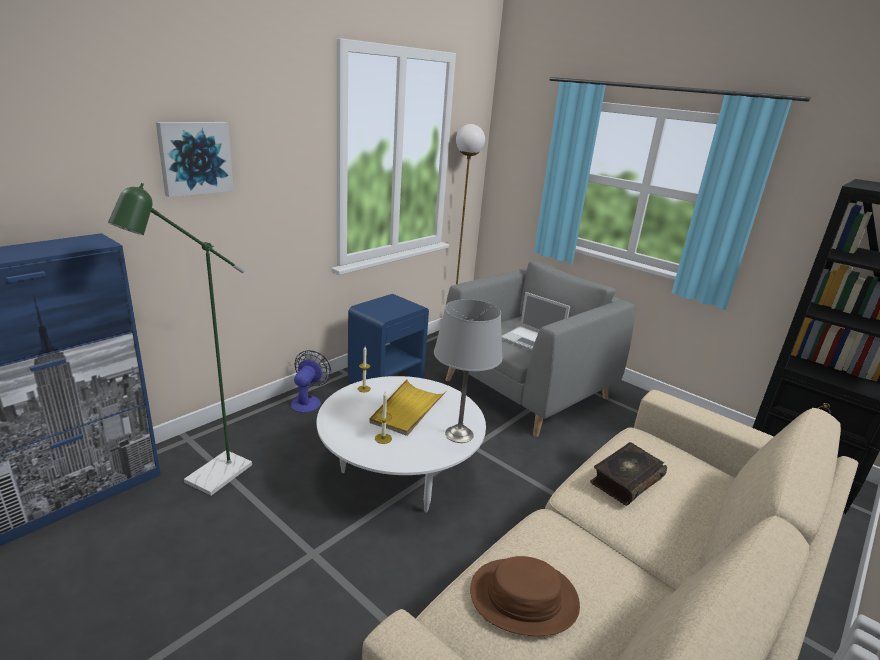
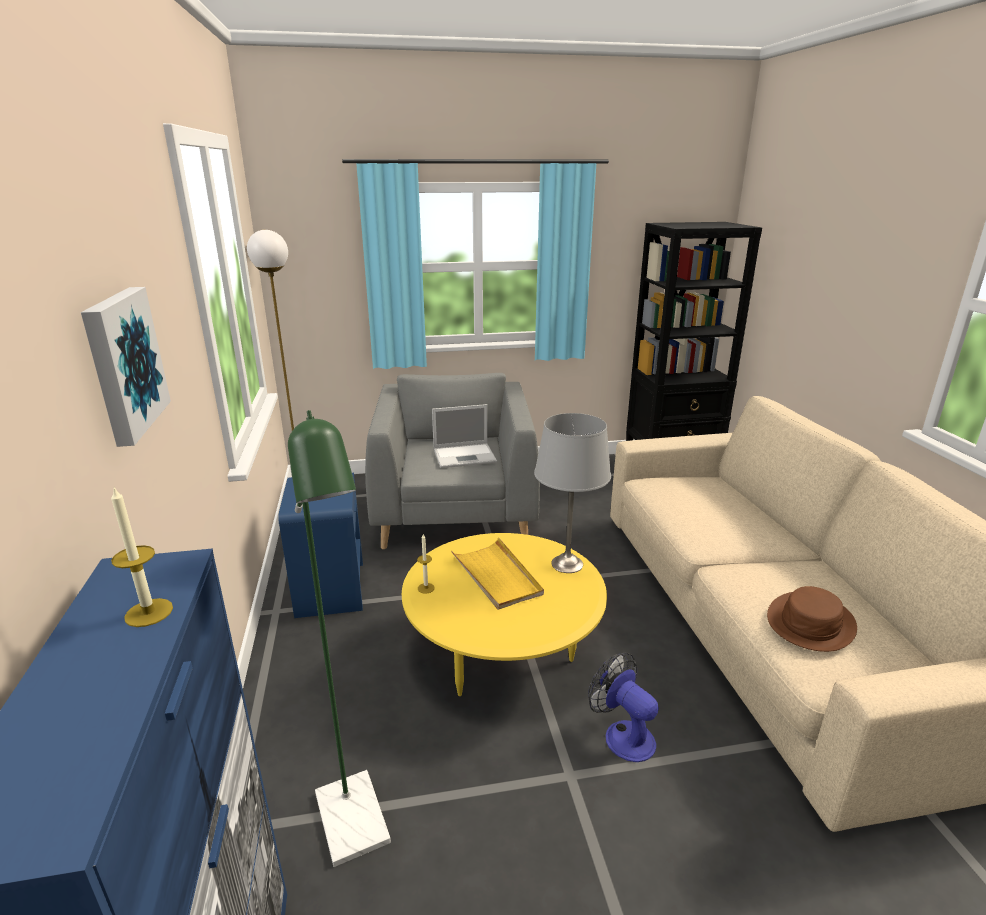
camera: 50 degrees left, 0 degrees up
fan [291,350,331,413] -> fan moved to [588,653,659,762]
white coffee table [317,376,486,512] -> yellow coffee table [402,533,607,696]
candle [375,391,392,444] -> candle moved to [111,487,173,627]
book [590,442,667,506] -> none

